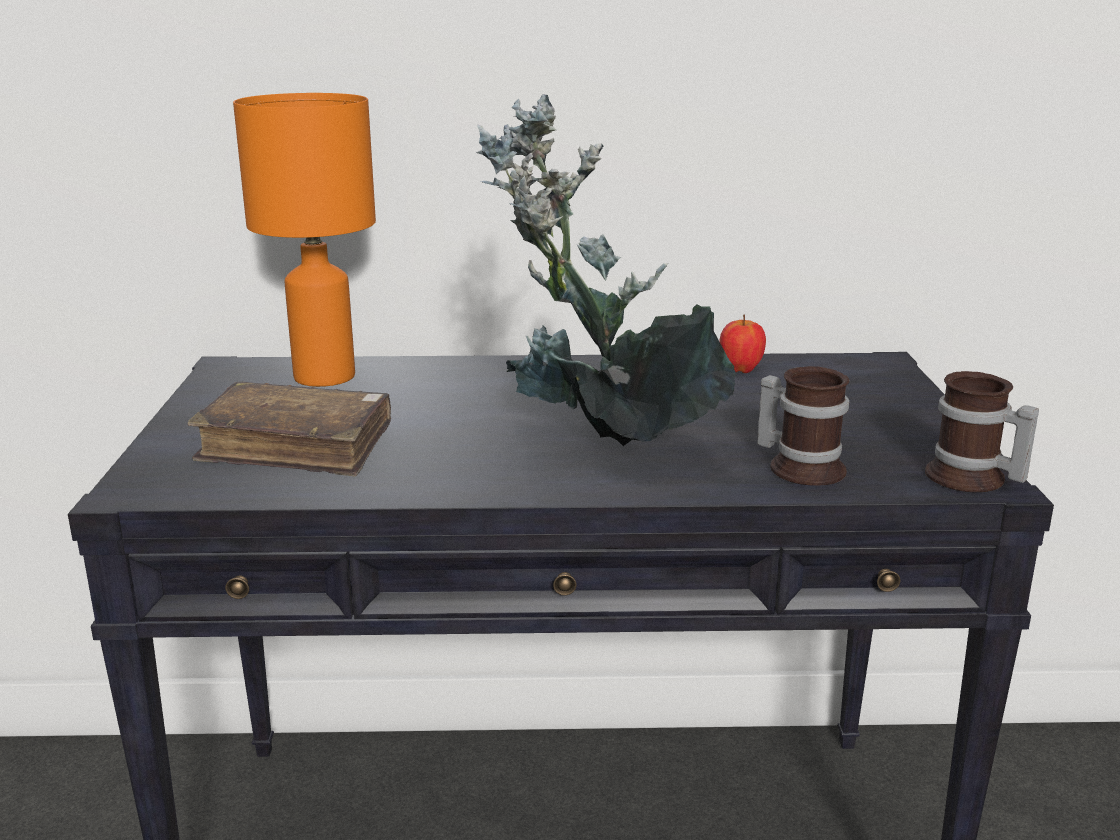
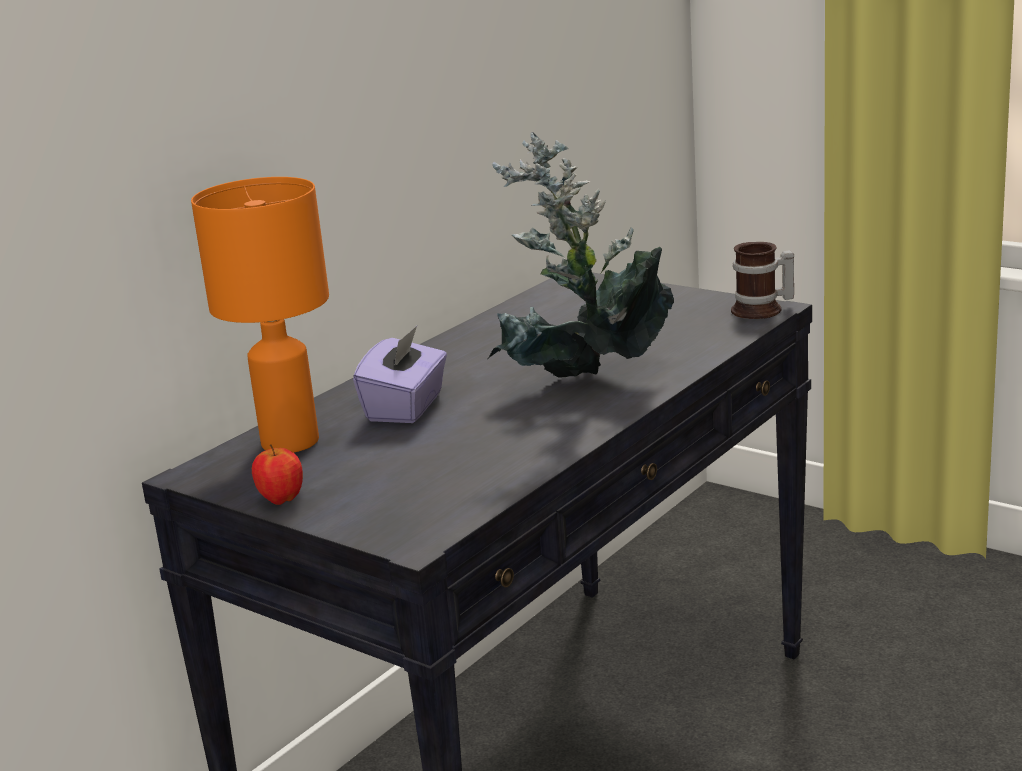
camera: 50 degrees left, 0 degrees up
brown book [188,382,391,476] -> none
apple [720,314,766,373] -> apple moved to [252,444,303,505]
mug [757,366,849,485] -> none
none -> purple tissue box [353,326,447,423]

